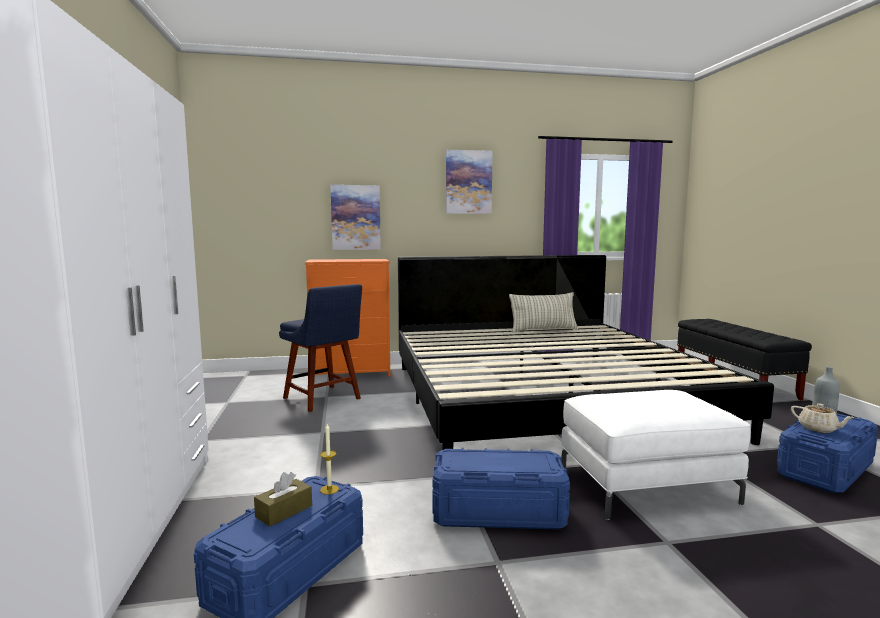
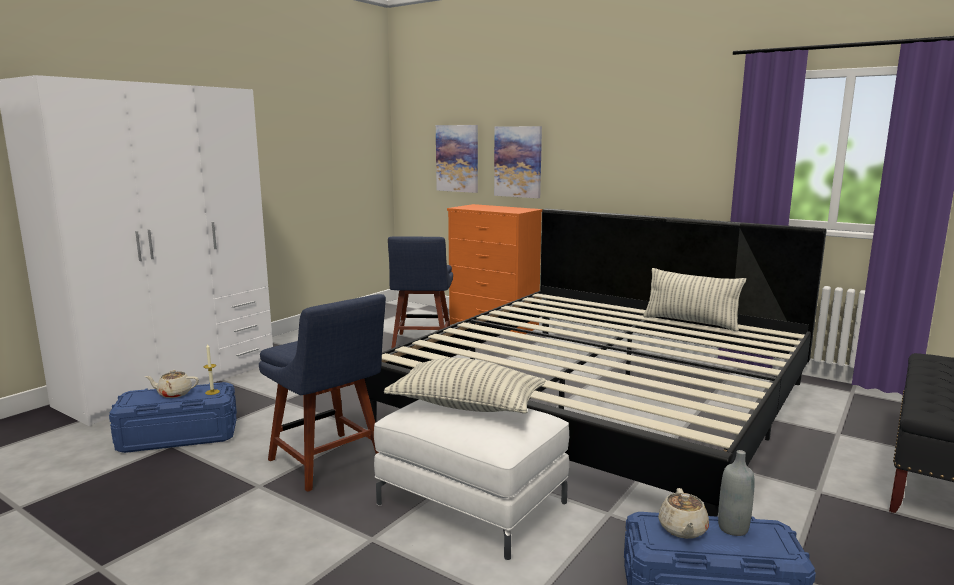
camera: 45 degrees right, 5 degrees up
brown tissue box [254,472,312,527] -> beige teapot [144,370,199,398]
blue storage box [432,448,570,529] -> blue chair [259,294,386,492]
picture [446,150,493,214] -> picture moved to [436,125,478,193]
none -> pillow [384,358,546,414]

